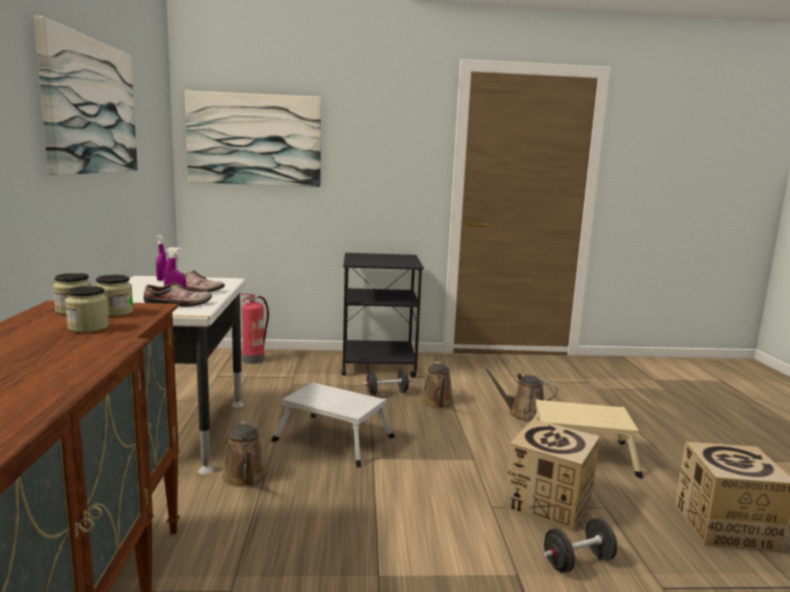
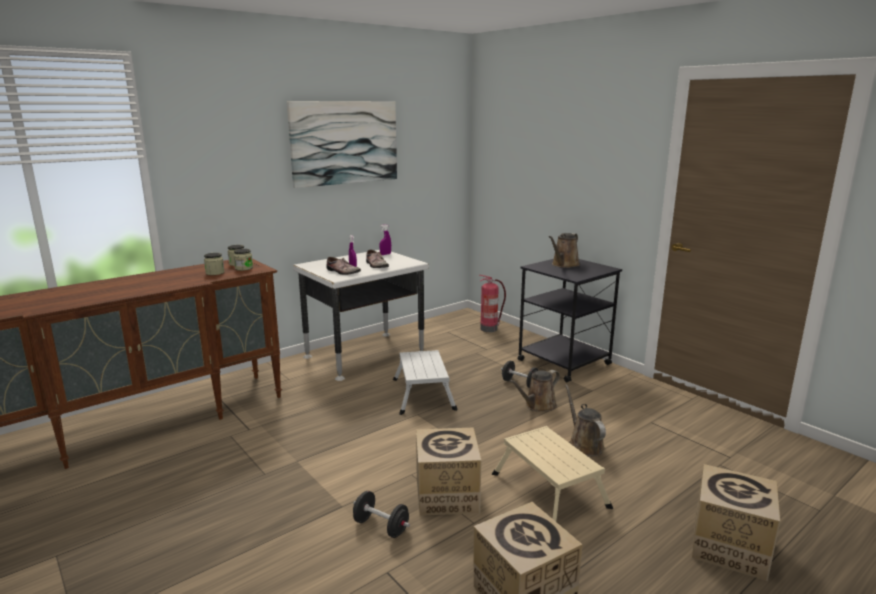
camera: 55 degrees right, 5 degrees up
picture [185,90,321,187] -> none
brown watering can [222,420,268,487] -> brown watering can moved to [549,233,580,268]
none -> cardboard box [692,464,780,581]

